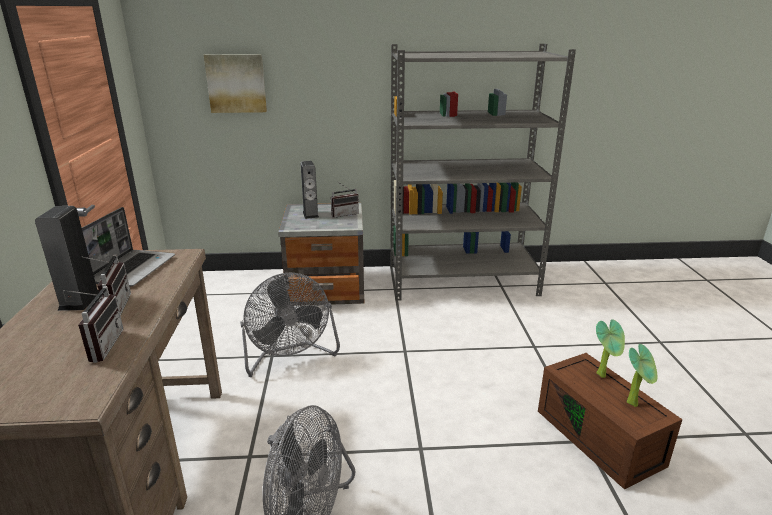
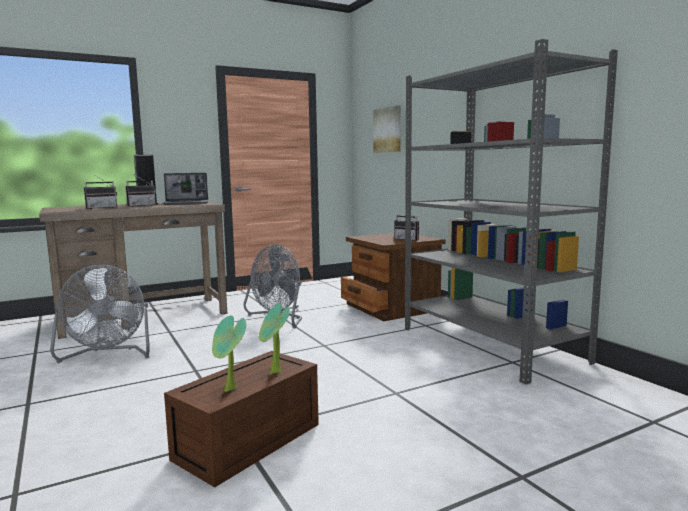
camera: 65 degrees right, 15 degrees down
grey nightstand [278,203,364,306] -> brown nightstand [341,233,446,321]
speaker [300,161,319,219] -> none

